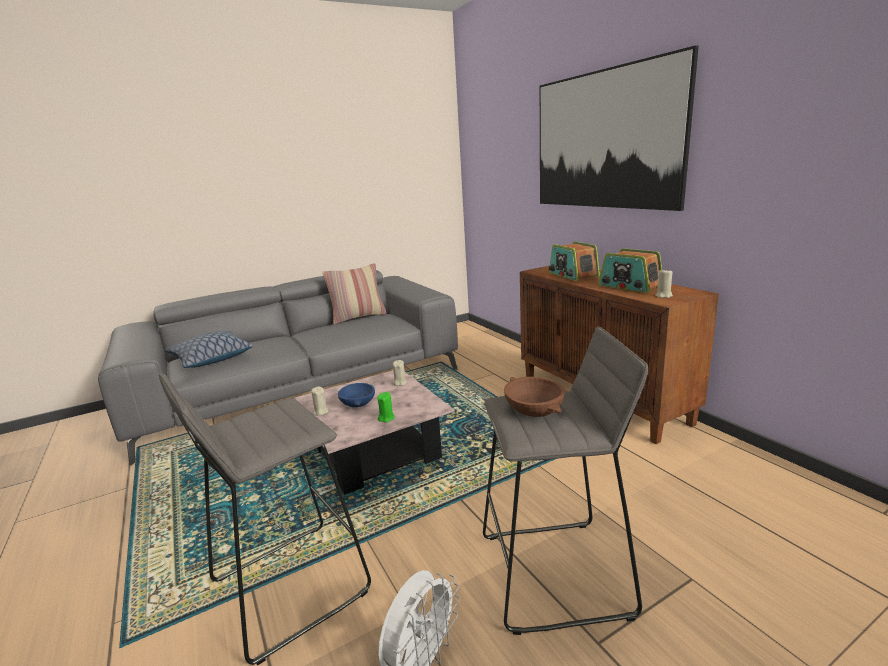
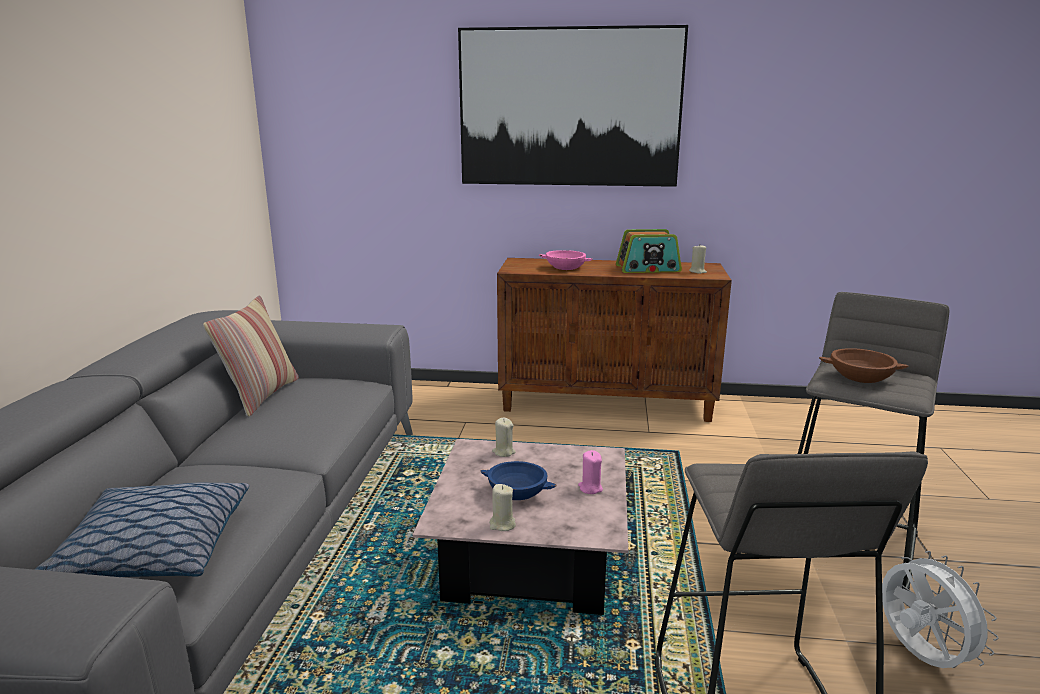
camera: 55 degrees left, 0 degrees up
green candle [377,392,395,422] -> pink candle [578,450,603,494]
radio [549,241,600,281] -> pink bowl [539,250,593,270]

